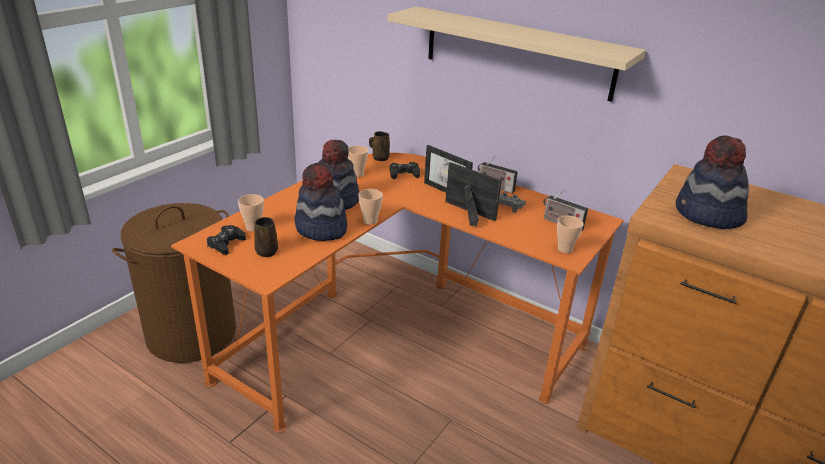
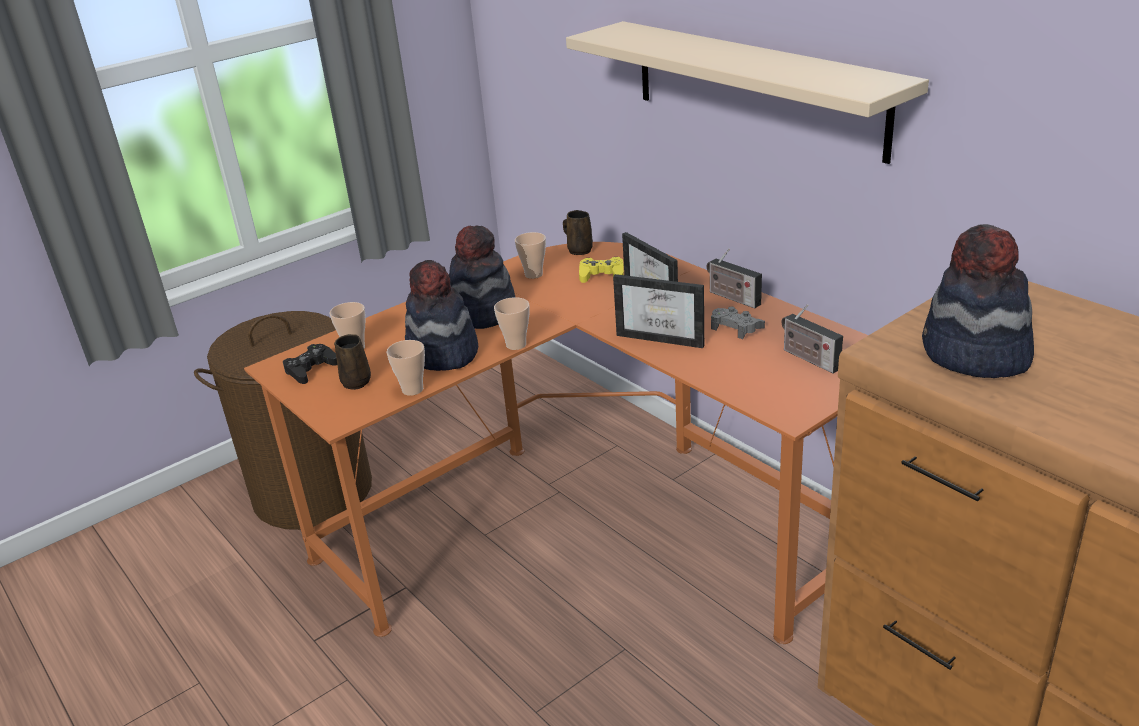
camera: 20 degrees right, 0 degrees up
black game controller [390,162,420,179] -> yellow game controller [579,257,624,283]
picture frame [445,162,502,226] -> picture frame turned 150 degrees clockwise [613,274,704,348]
cup [557,216,584,253] -> cup moved to [387,340,425,396]

